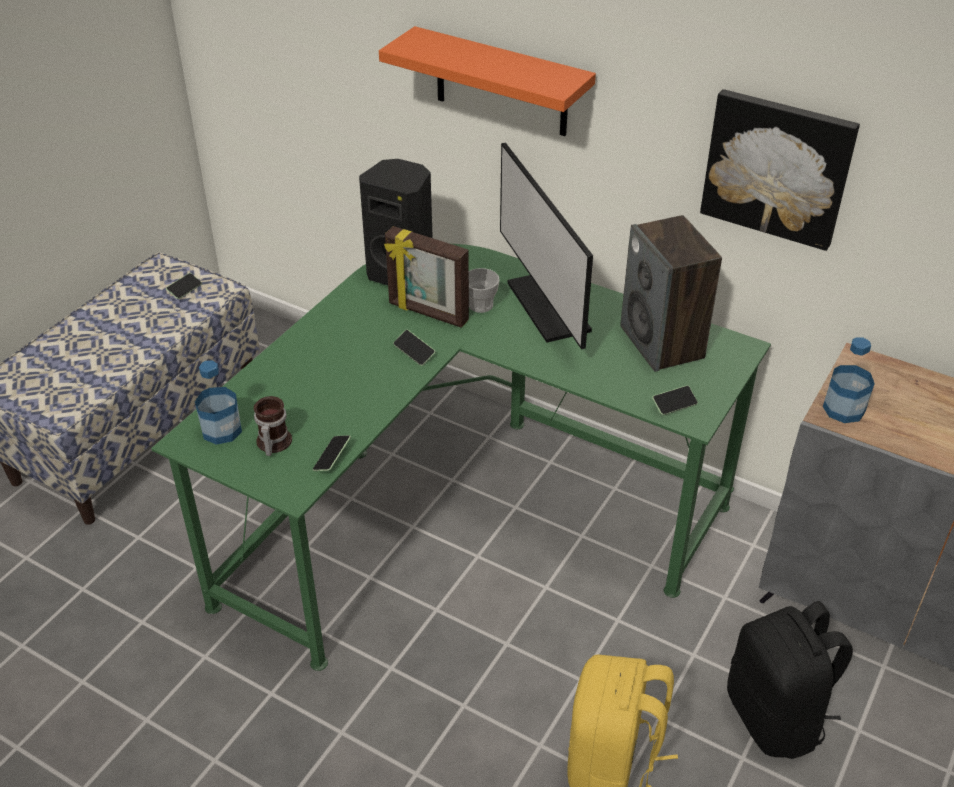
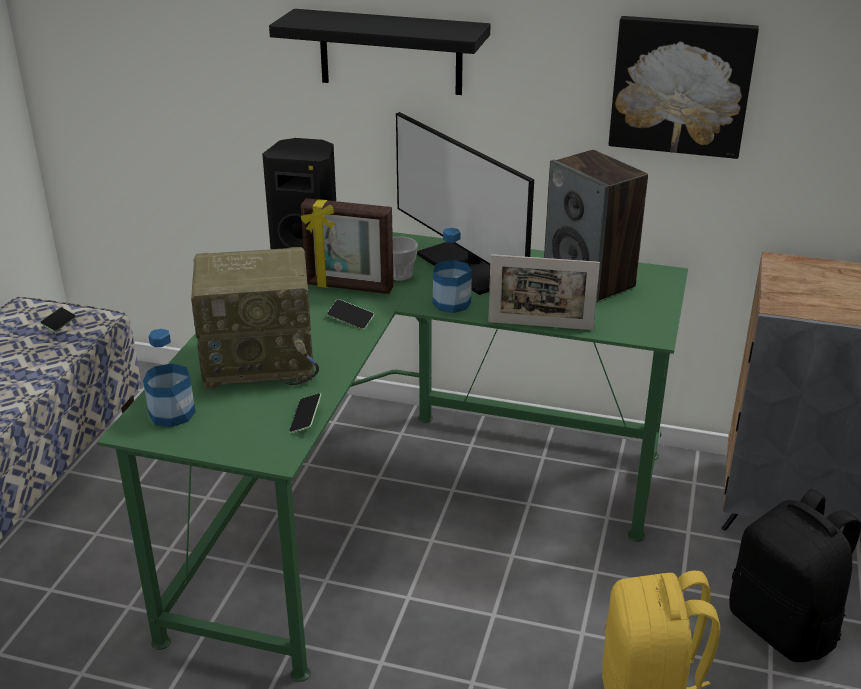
camera: 15 degrees left, 10 degrees down
mug [254,396,292,456] -> none
orange shelf [379,26,596,136] -> black shelf [269,9,491,95]
phone [652,385,698,415] -> none
bottle [823,337,875,423] -> bottle moved to [433,228,472,313]
none -> radio [191,247,319,389]
none -> picture frame [488,254,600,330]

